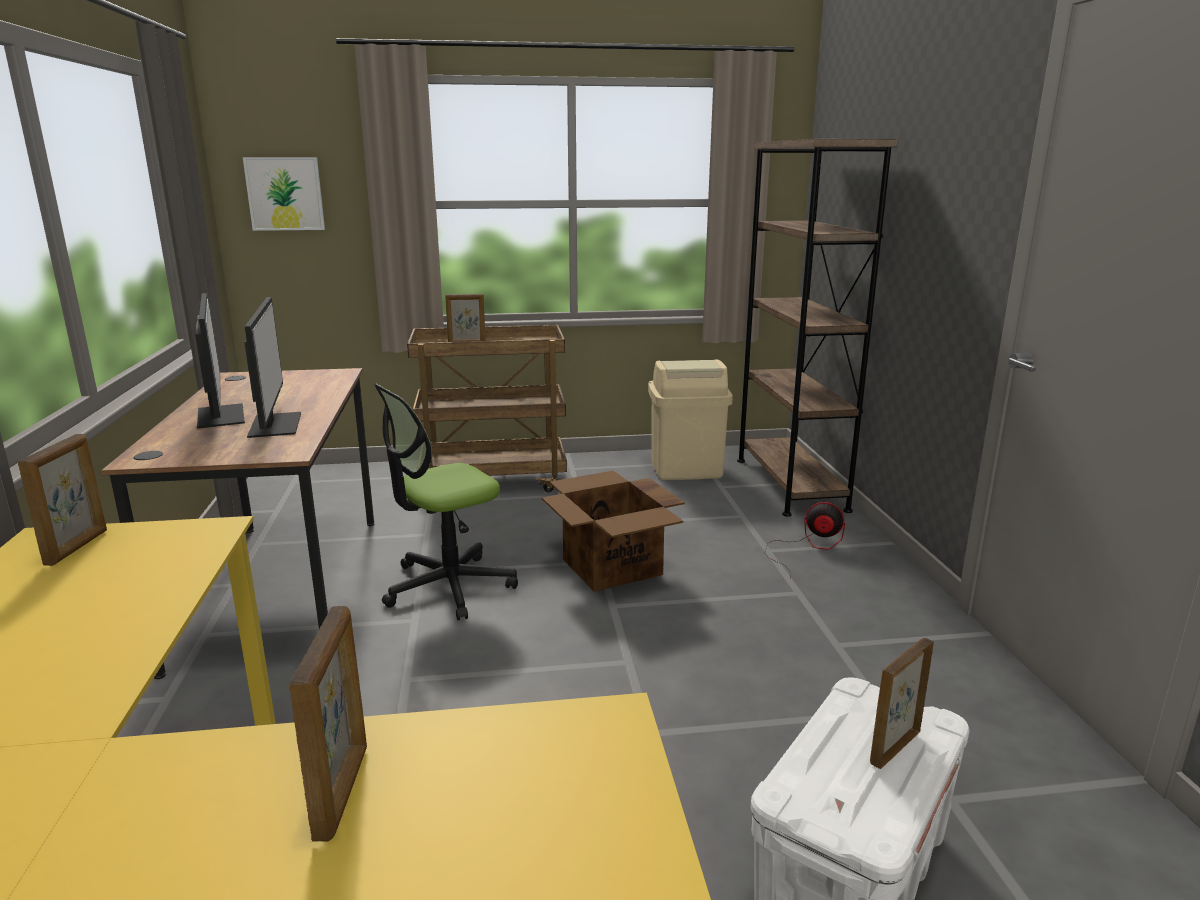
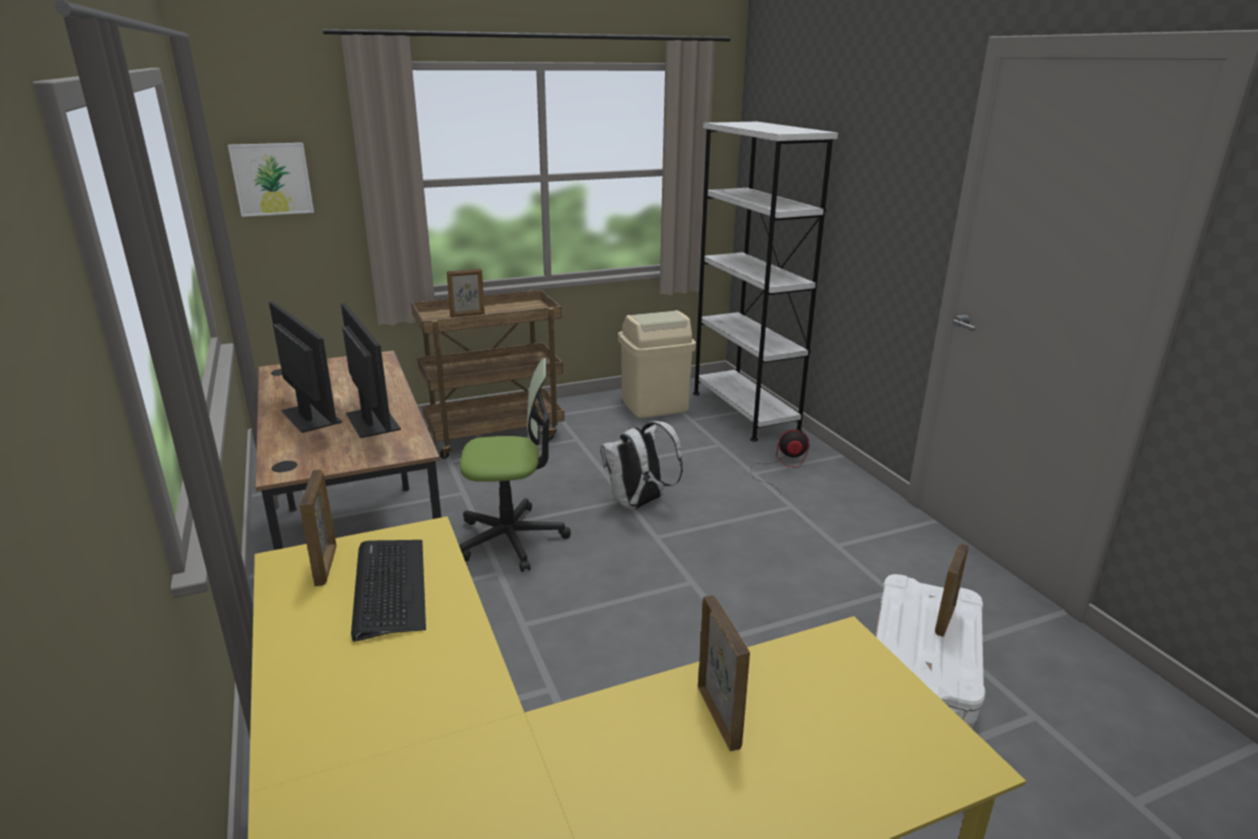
camera: 15 degrees left, 5 degrees up
office chair [374,384,518,620] -> office chair turned 135 degrees counterclockwise [459,358,571,572]
cardboard box [542,471,685,592] -> white backpack [600,421,683,510]
brown bookcase [737,139,898,517] -> white bookcase [693,122,838,442]
none -> keyboard [351,540,426,642]

